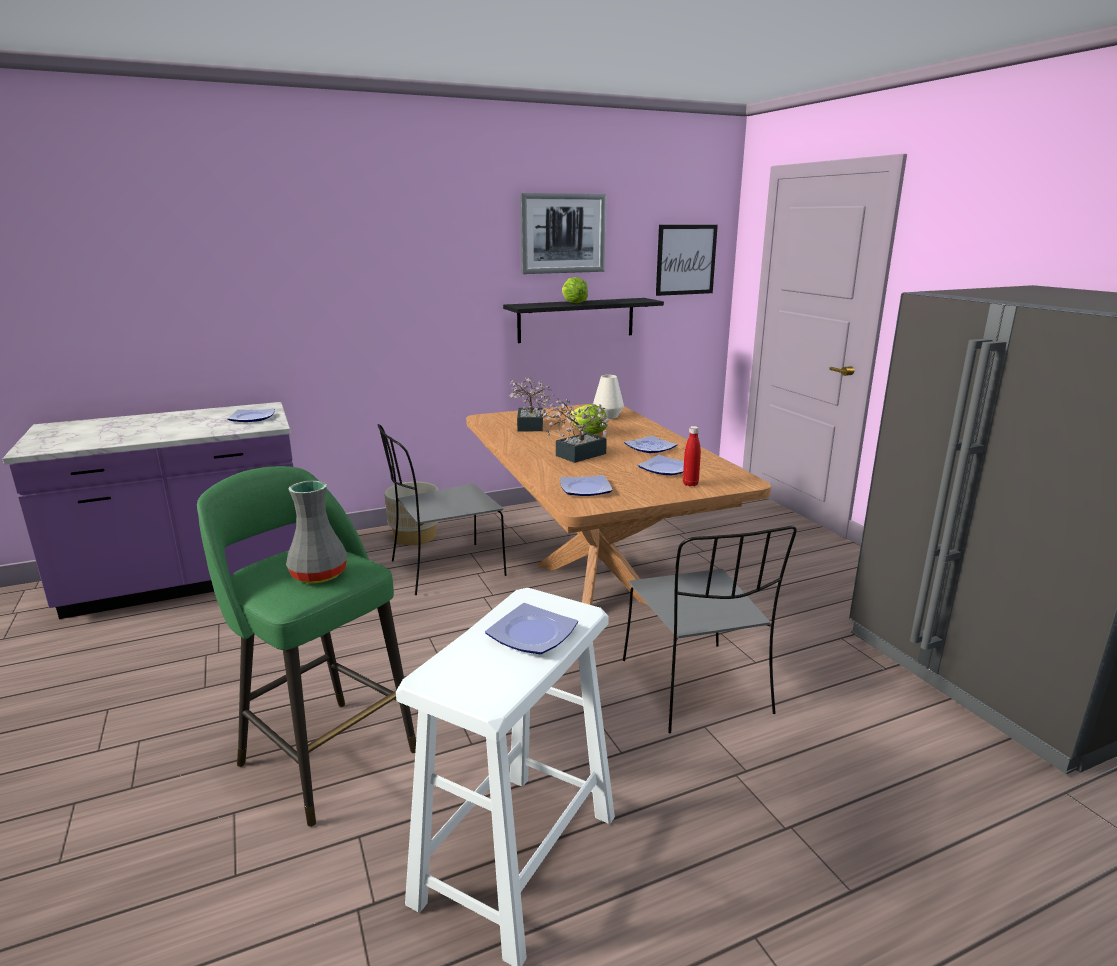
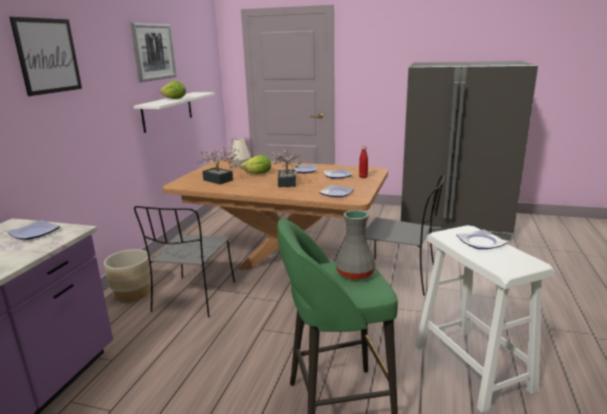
camera: 50 degrees left, 0 degrees up
black shelf [503,298,664,343] -> white shelf [133,92,215,133]
picture [656,225,718,296] -> picture moved to [9,17,82,96]

